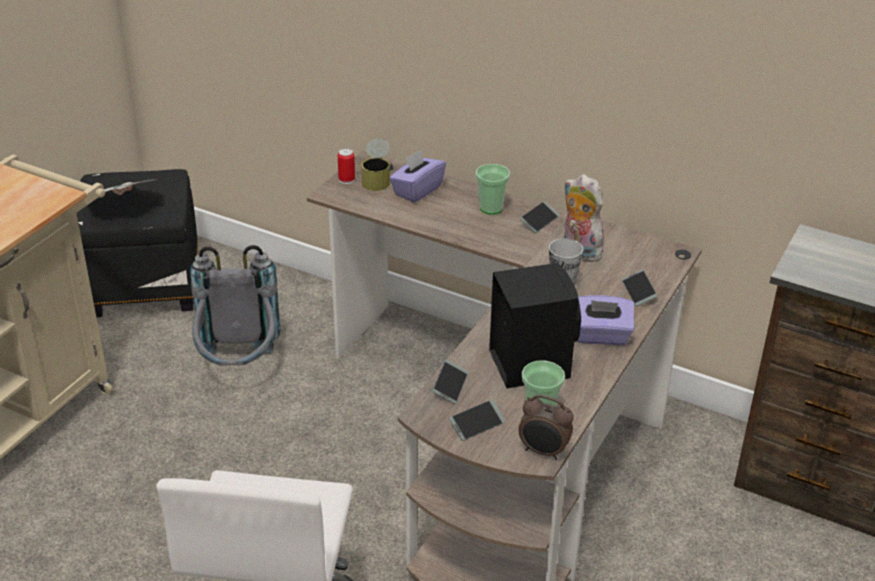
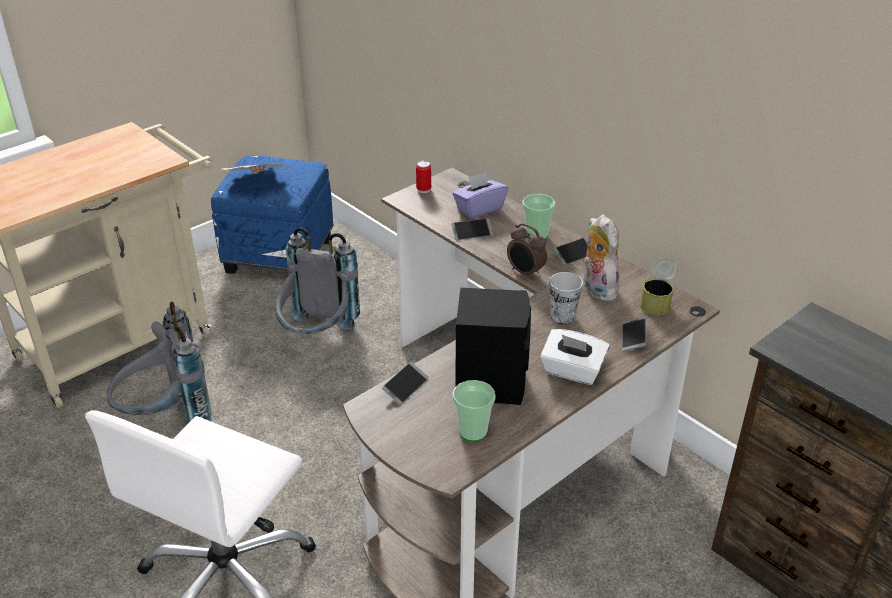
camera: 20 degrees right, 0 degrees up
black ottoman [77,169,198,317] -> blue ottoman [211,155,334,274]
can [361,138,390,191] -> can moved to [640,258,678,315]
phone [449,400,506,441] -> phone moved to [451,218,494,240]
alarm clock [518,394,574,460] -> alarm clock moved to [507,223,547,279]
purple tissue box [577,295,634,345] -> white tissue box [540,329,610,385]
none -> grey backpack [107,302,212,423]

